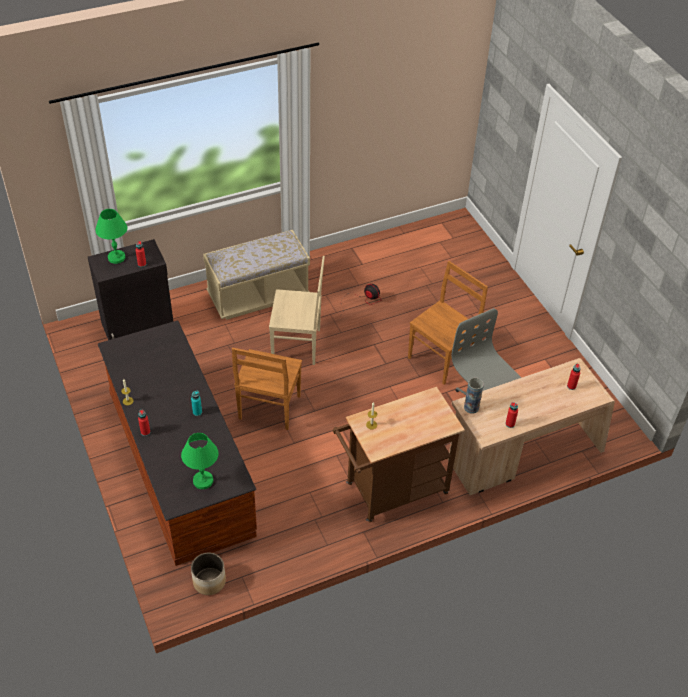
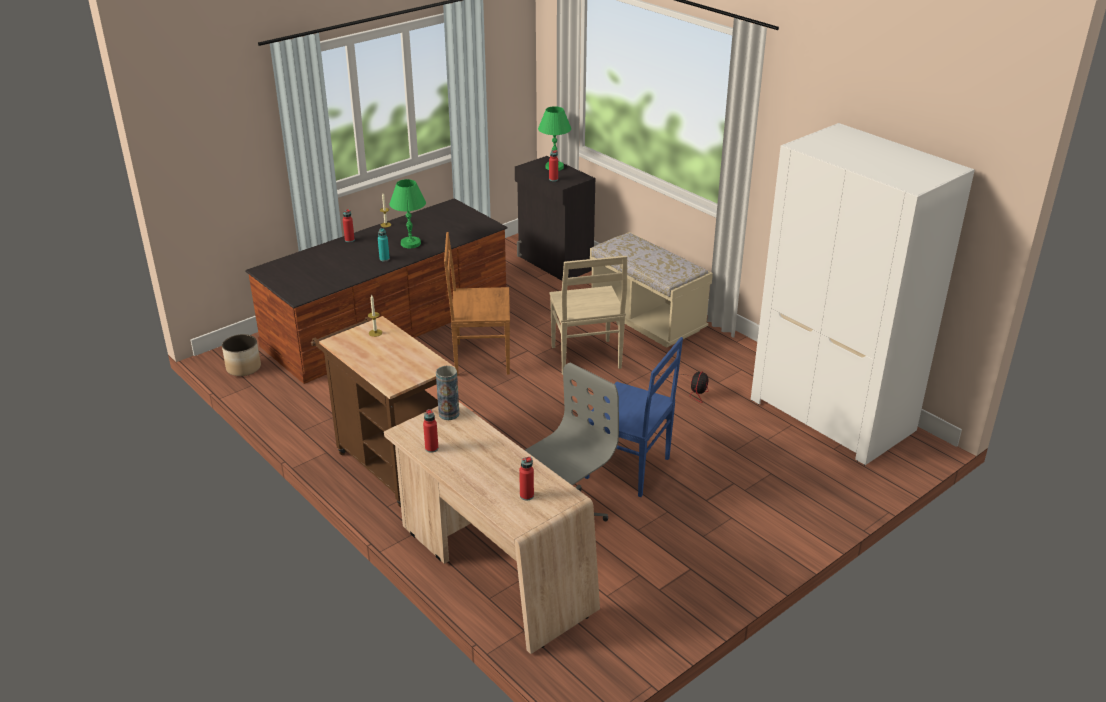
camera: 75 degrees right, 15 degrees down
green table lamp [181,433,219,489] -> green table lamp moved to [390,179,426,248]
brown chair [408,261,488,385] -> blue chair [585,337,683,497]
none -> white wardrobe [751,123,975,465]

